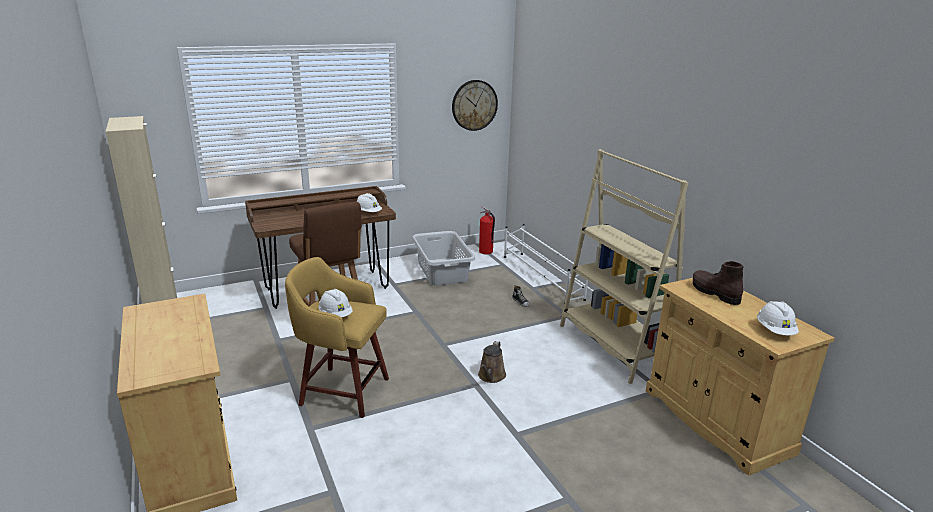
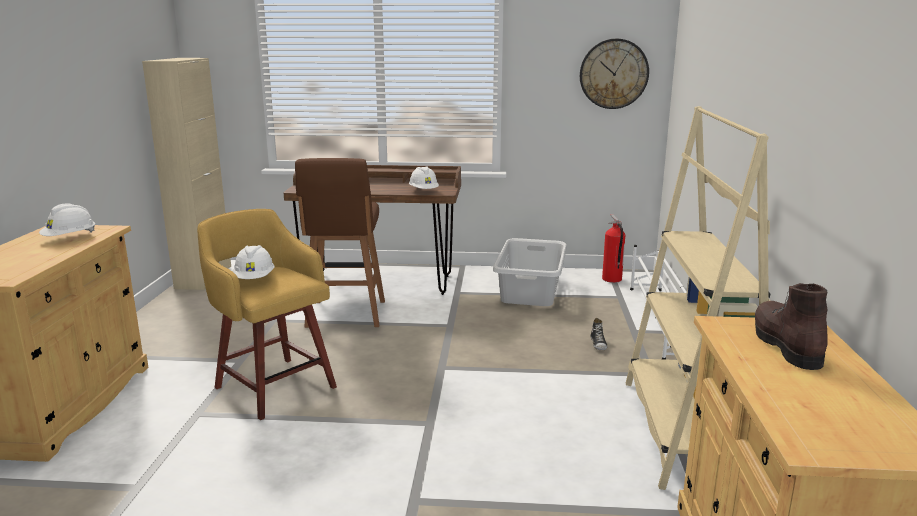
camera: 30 degrees right, 5 degrees down
brown watering can [478,341,506,383] -> none
white hard hat [757,301,799,335] -> white hard hat moved to [39,204,95,236]

